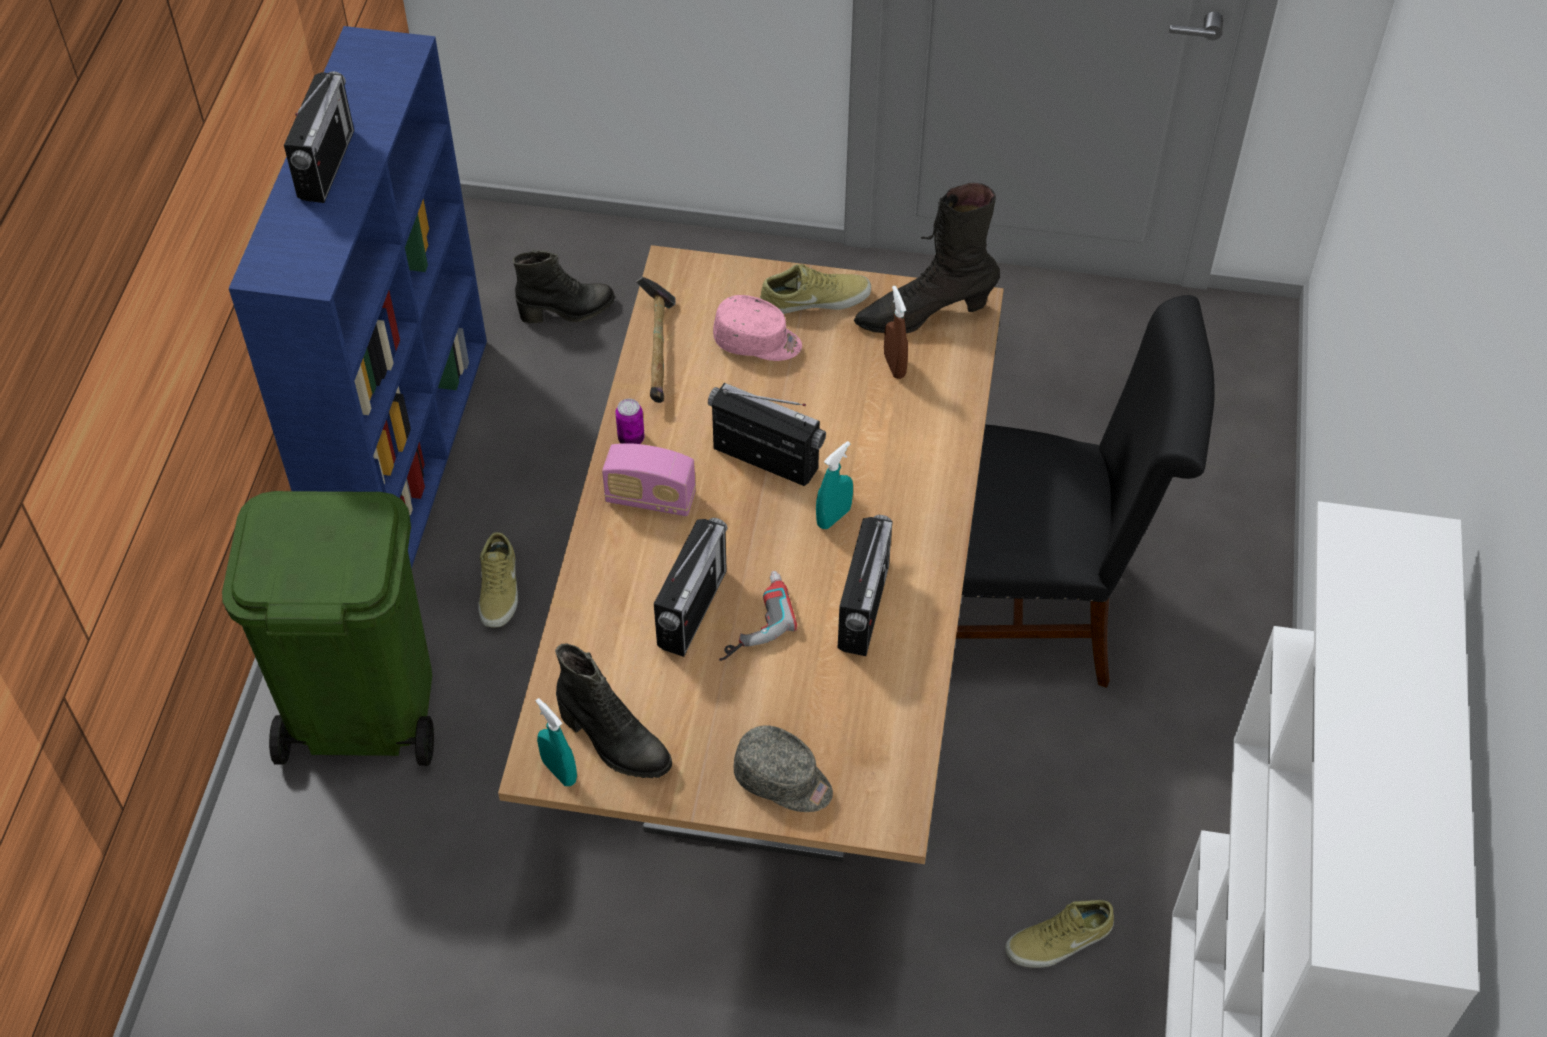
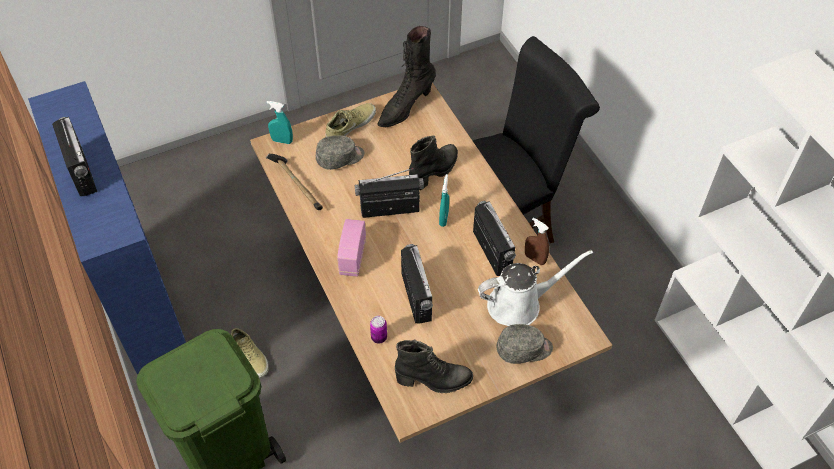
camera: 35 degrees left, 0 degrees up
black boot [513,250,615,323] -> black boot moved to [409,135,458,190]
turquoise spray bottle [536,698,577,786] -> turquoise spray bottle moved to [267,101,293,144]
radio [602,443,696,516] -> radio turned 120 degrees clockwise [337,219,366,277]
can [615,399,645,444] -> can moved to [370,316,387,344]
pink cap [713,295,802,361] -> grey cap [316,135,364,170]
power drill [719,571,797,661] -> none
brown spray bottle [884,286,908,379] -> brown spray bottle moved to [525,218,549,265]
beige shoe [1005,900,1114,968] -> none
none -> white watering can [478,250,593,326]

